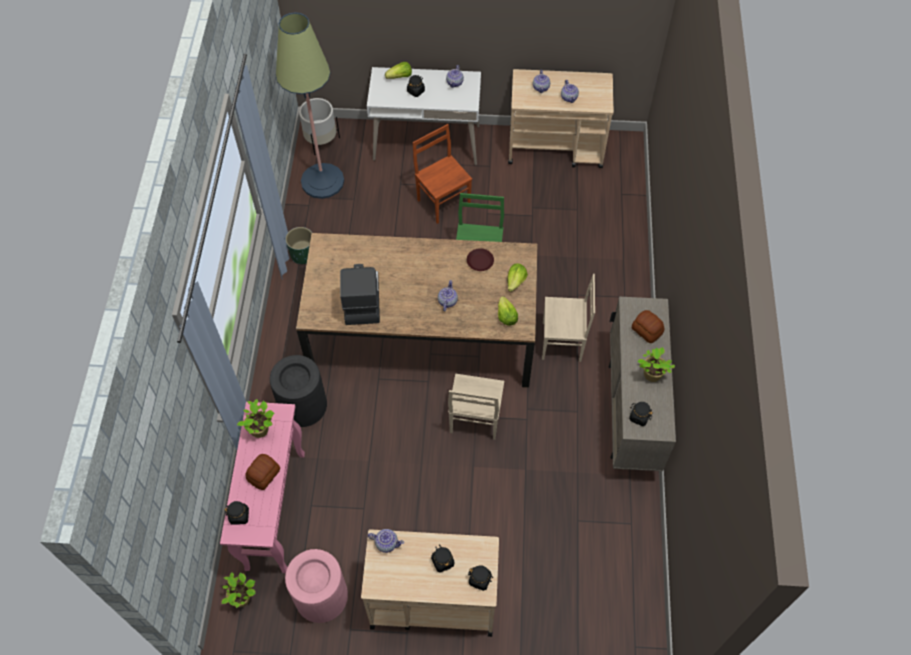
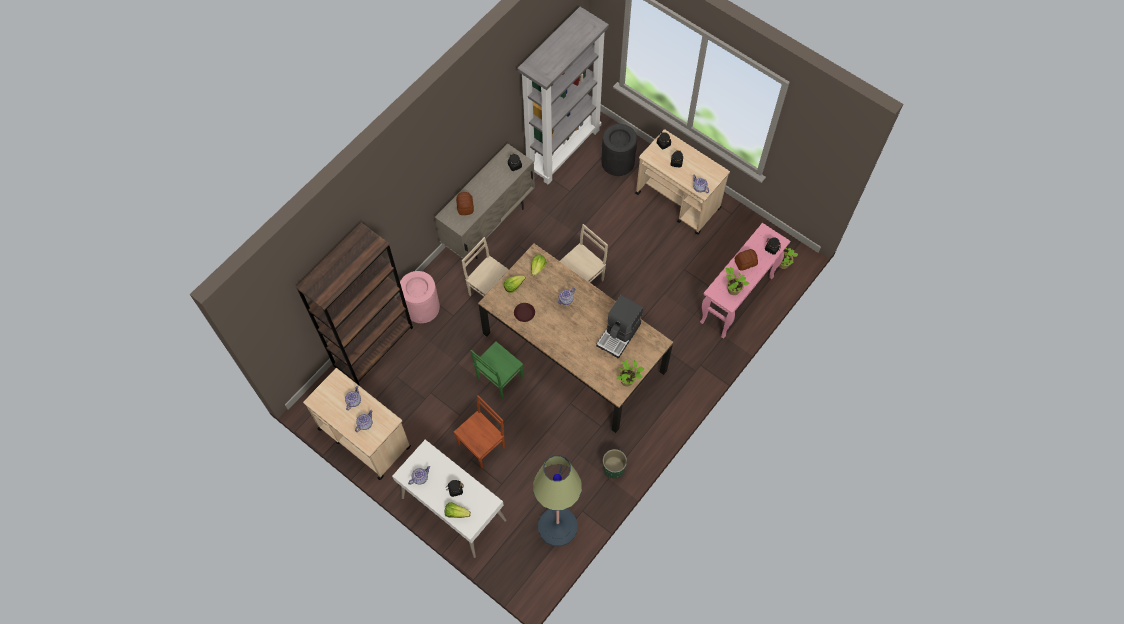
camera: 145 degrees left, 5 degrees up
black trash can [270,355,327,427] -> black trash can moved to [601,124,637,176]
pink trash can [285,549,348,623] -> pink trash can moved to [399,271,440,323]
white planter [299,98,340,155] -> none
brown chair [413,124,472,224] -> brown chair turned 135 degrees counterclockwise [454,395,505,469]
potted plant [637,347,675,382] -> potted plant moved to [617,359,644,386]
none -> brown bookcase [296,223,413,385]
none -> grey bookcase [517,7,609,184]

